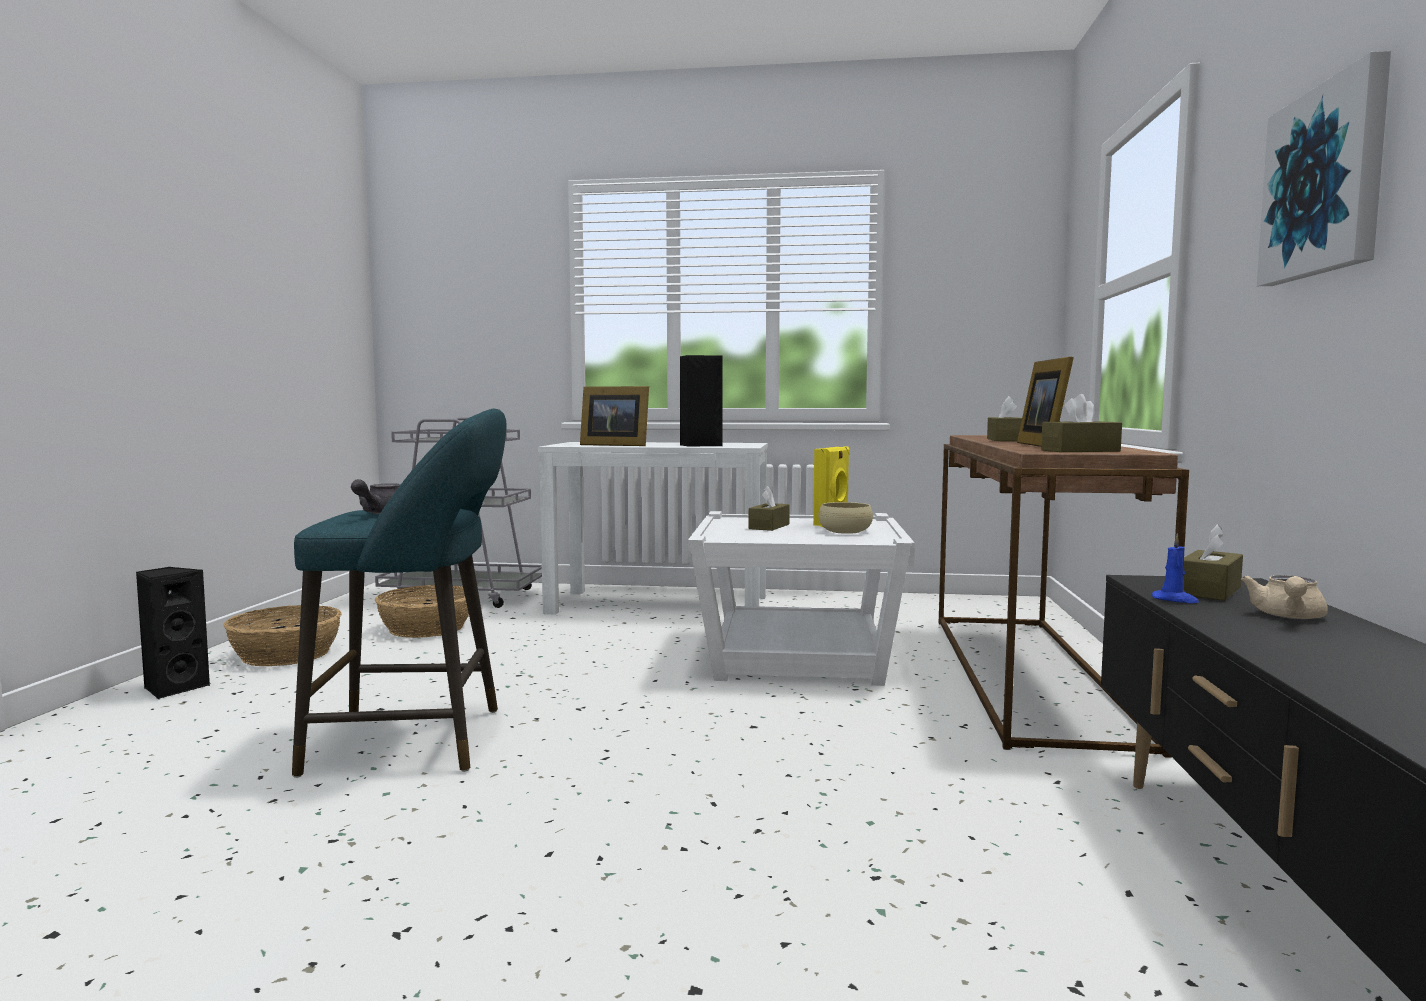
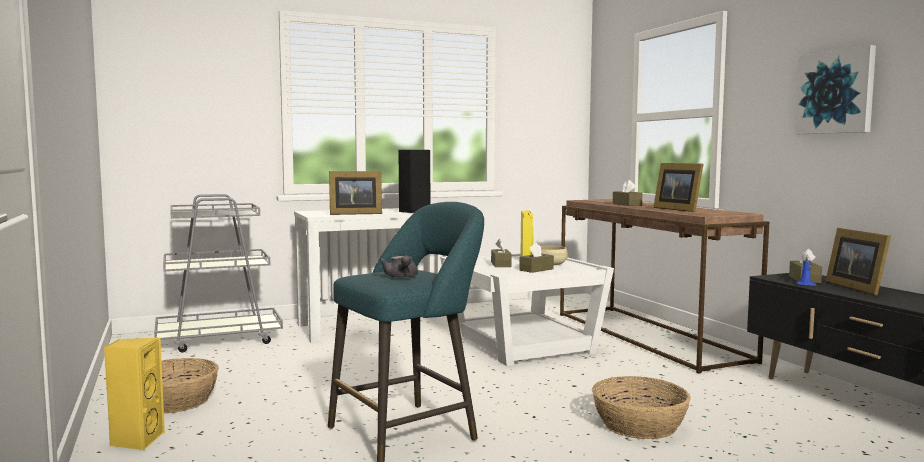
camera: 30 degrees left, 0 degrees up
black speaker [135,567,210,699] -> yellow speaker [104,338,165,450]
basket [375,585,469,638] -> basket moved to [592,376,691,439]
brown tissue box [1041,394,1122,452] -> brown tissue box moved to [519,242,554,273]
beige teapot [1241,575,1328,620] -> picture frame [825,228,891,295]

